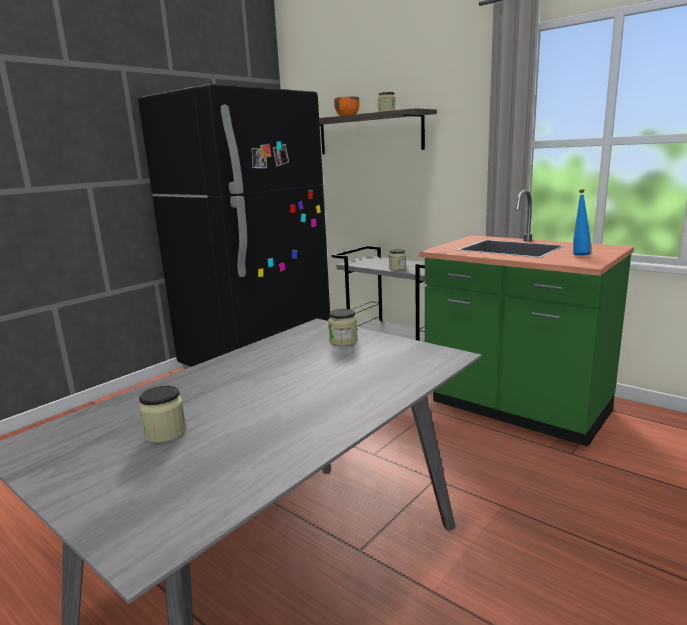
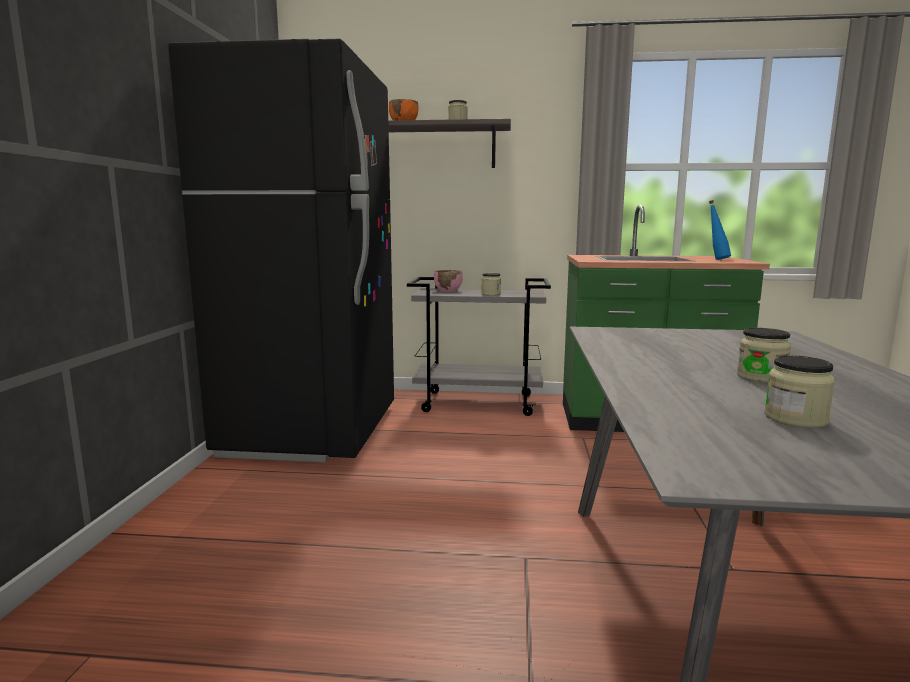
camera: 35 degrees left, 5 degrees down
jar [328,309,358,346] -> jar moved to [737,328,791,383]
none -> pink bowl [434,270,463,292]

